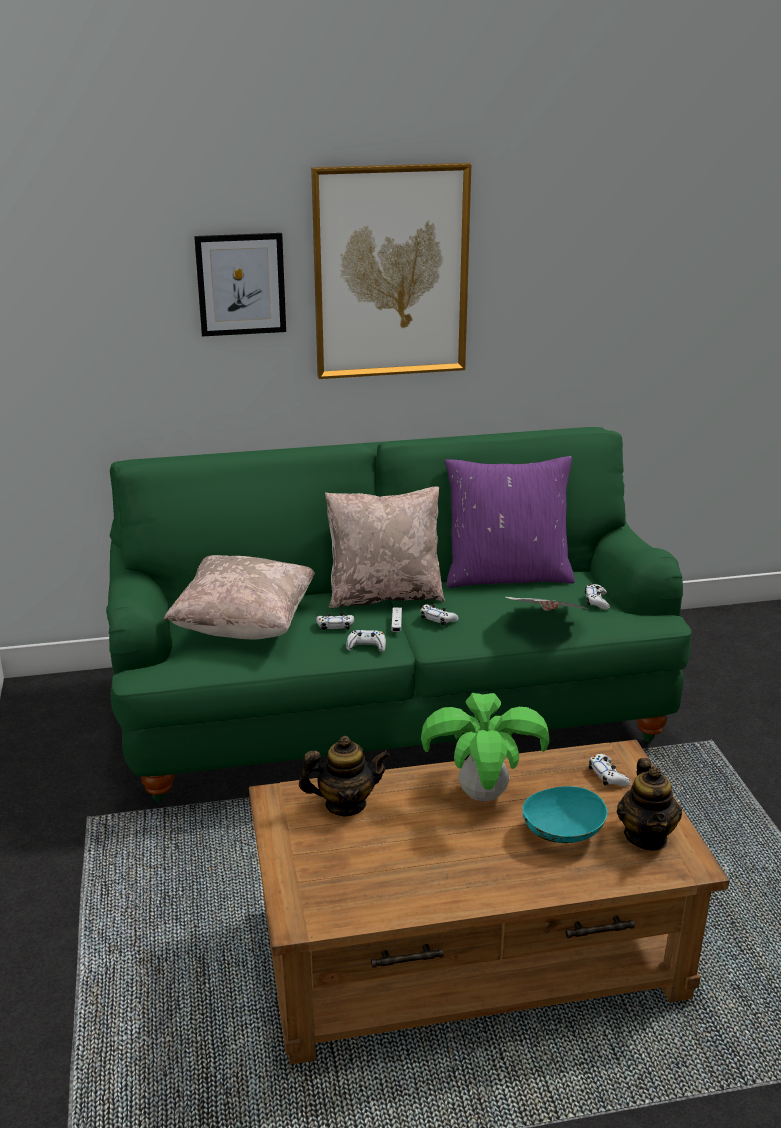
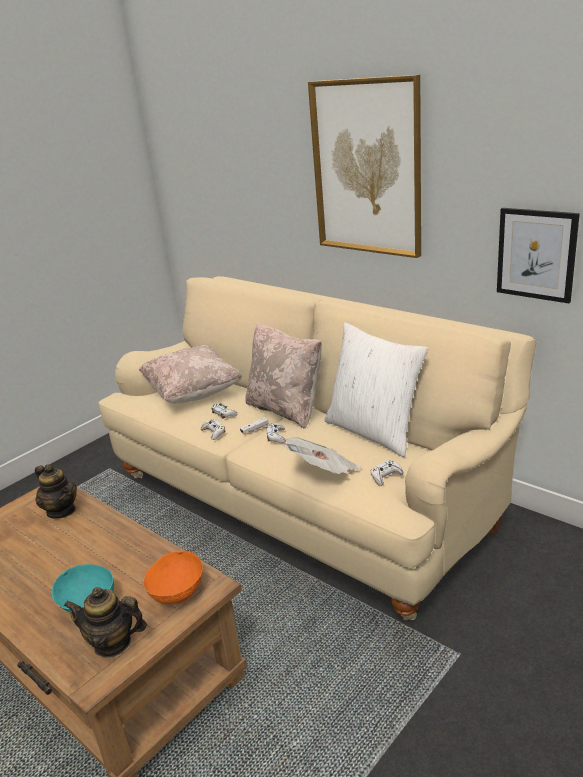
camera: 55 degrees right, 0 degrees up
green sofa [106,427,692,802] -> beige sofa [98,276,536,620]
picture [194,233,286,336] -> picture moved to [497,208,580,303]
potted plant [421,693,550,801] -> none
purple pillow [445,456,575,588] -> white pillow [325,323,428,457]
white game controller [589,754,630,786] -> orange bowl [143,550,203,604]
teapot [617,758,682,851] -> teapot turned 45 degrees clockwise [64,587,147,658]

